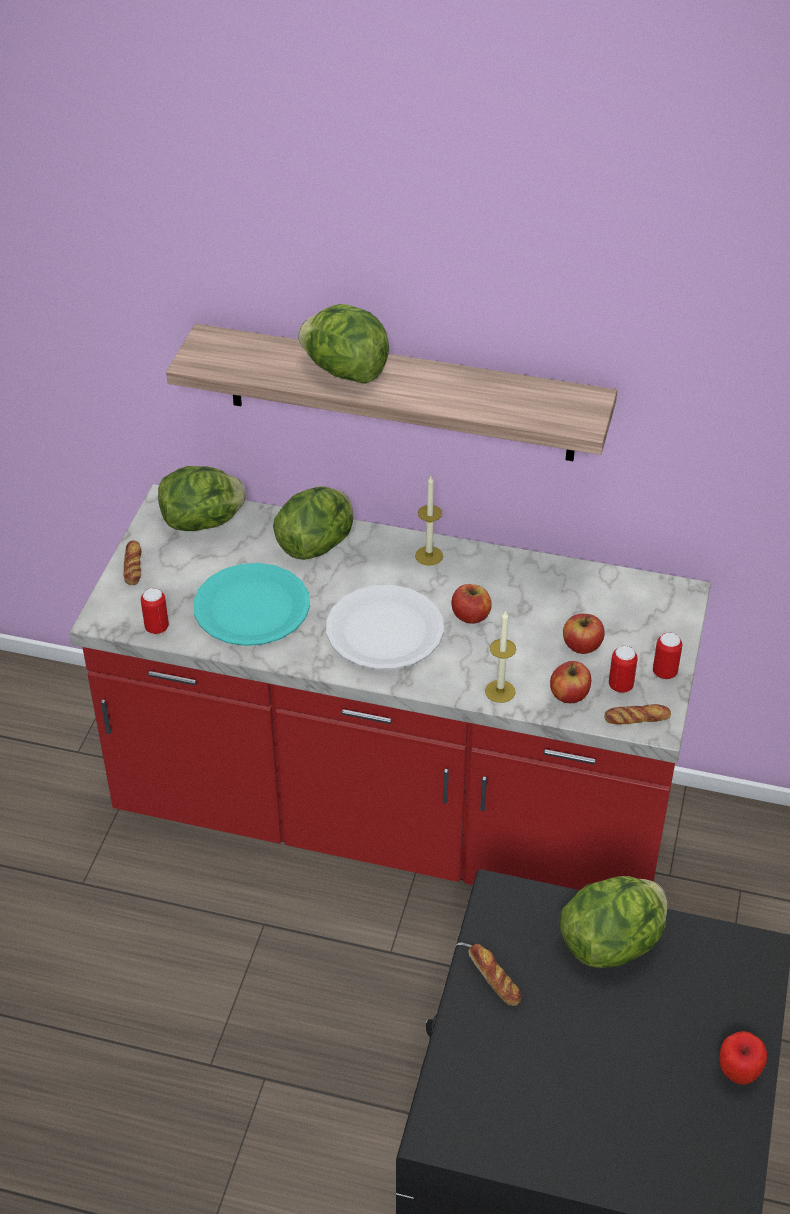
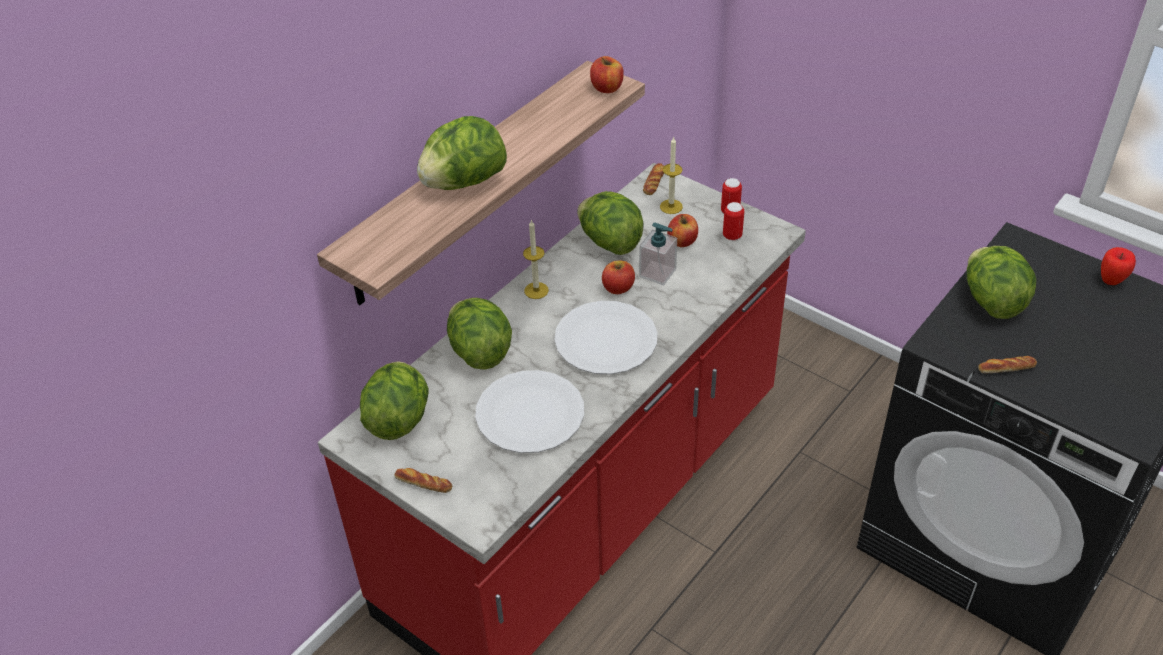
camera: 65 degrees left, 0 degrees up
can [141,588,169,635] -> none
turquoise plate [193,563,310,646] -> white plate [475,370,584,453]
candle [485,610,516,703] -> candle moved to [660,136,683,214]
apple [550,661,591,703] -> apple moved to [590,56,623,93]
bread [605,704,671,725] -> bread moved to [643,163,664,195]
none -> lettuce [577,191,644,255]
none -> soap dispenser [639,223,677,286]

